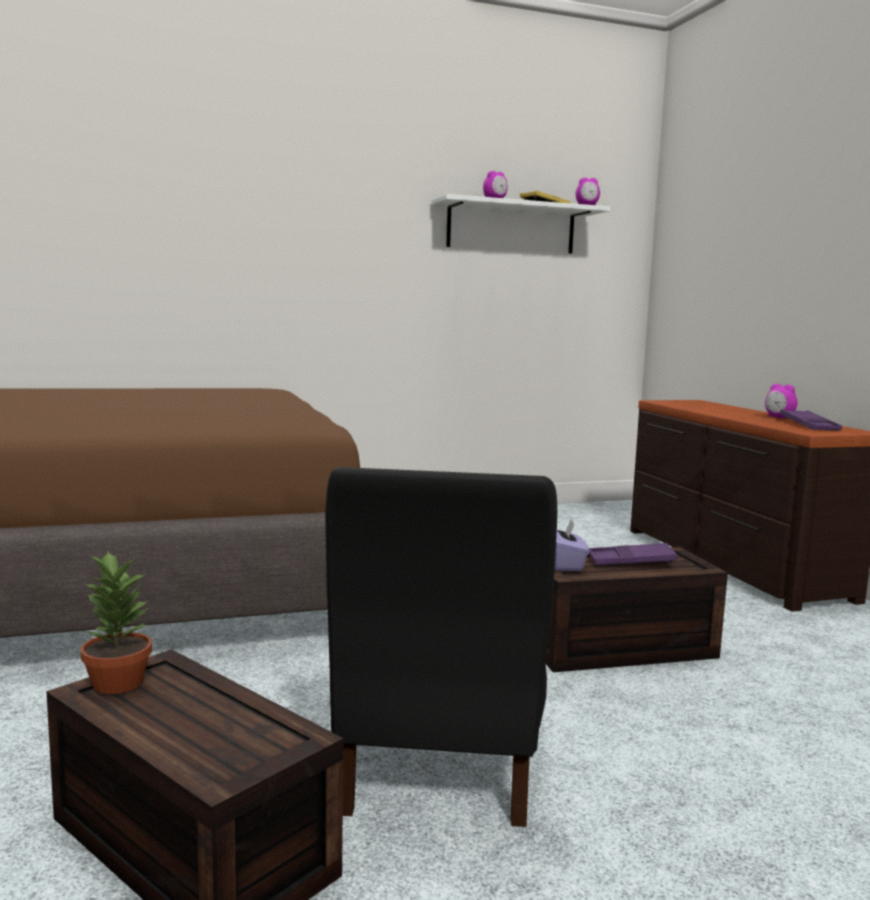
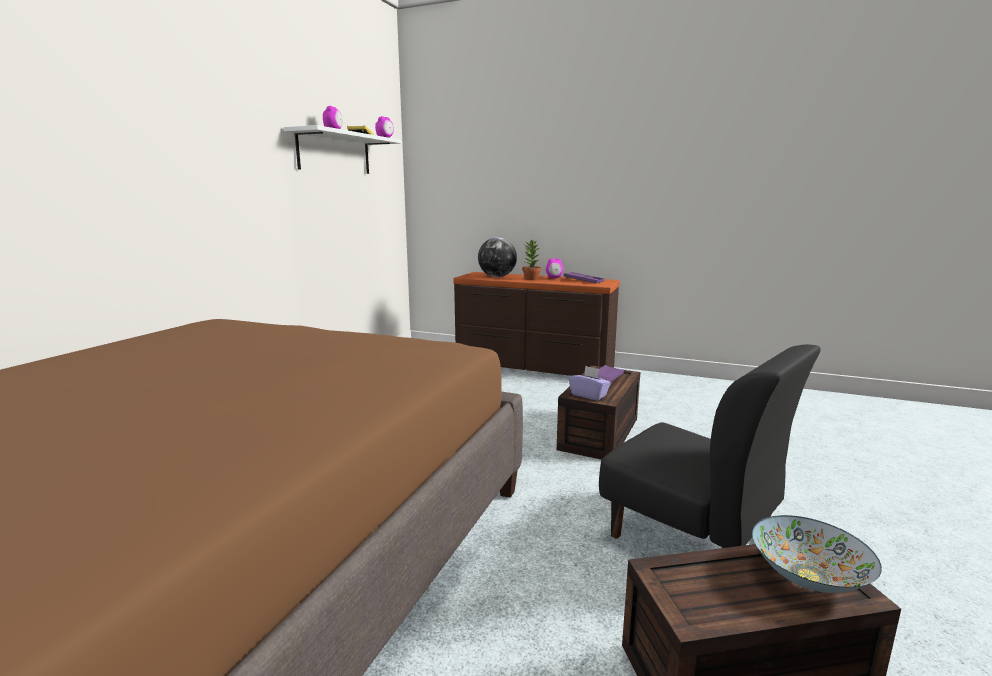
camera: 50 degrees left, 5 degrees up
potted plant [81,551,152,694] -> potted plant moved to [522,240,541,280]
none -> globe [478,238,517,277]
none -> bowl [752,515,882,593]

